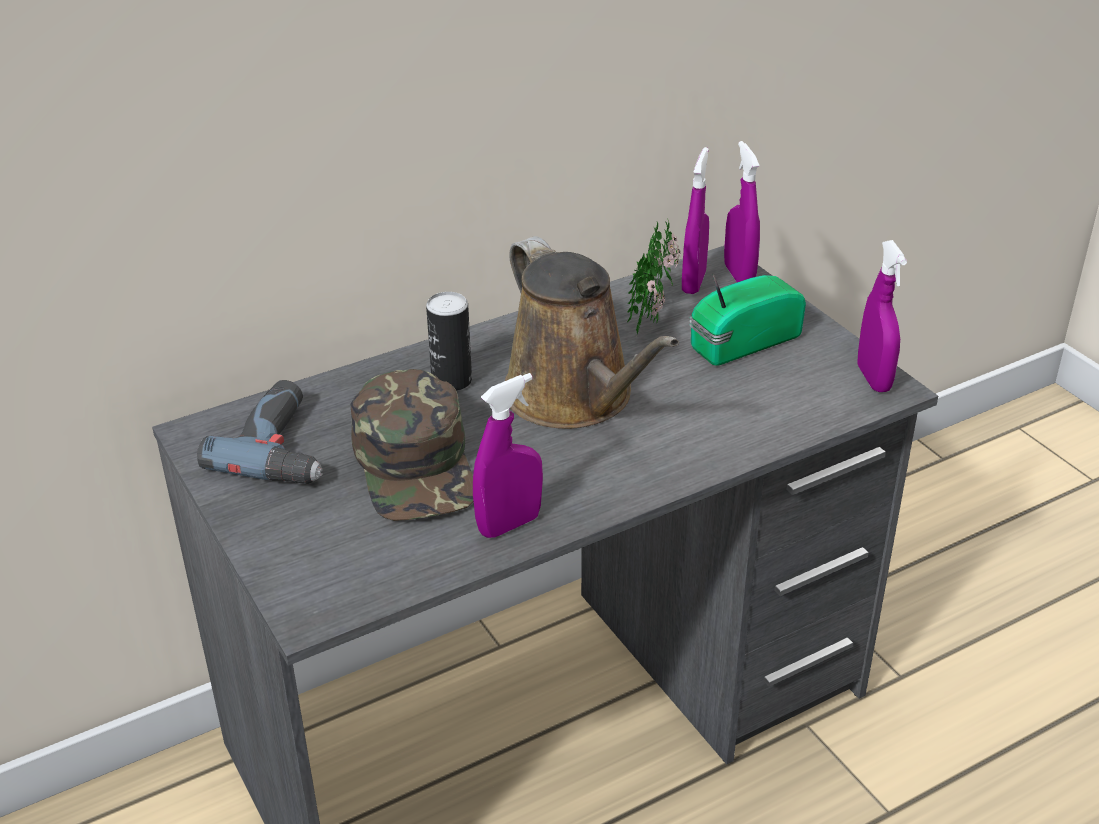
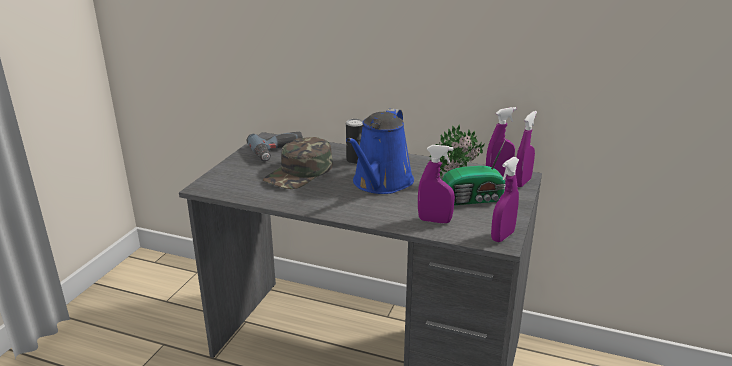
camera: 50 degrees right, 10 degrees down
purple spray bottle [473,373,543,538] -> purple spray bottle moved to [418,145,455,223]
brown watering can [505,236,679,429] -> blue watering can [346,108,414,194]
radio [689,273,806,366] -> radio turned 150 degrees clockwise [443,139,506,205]

